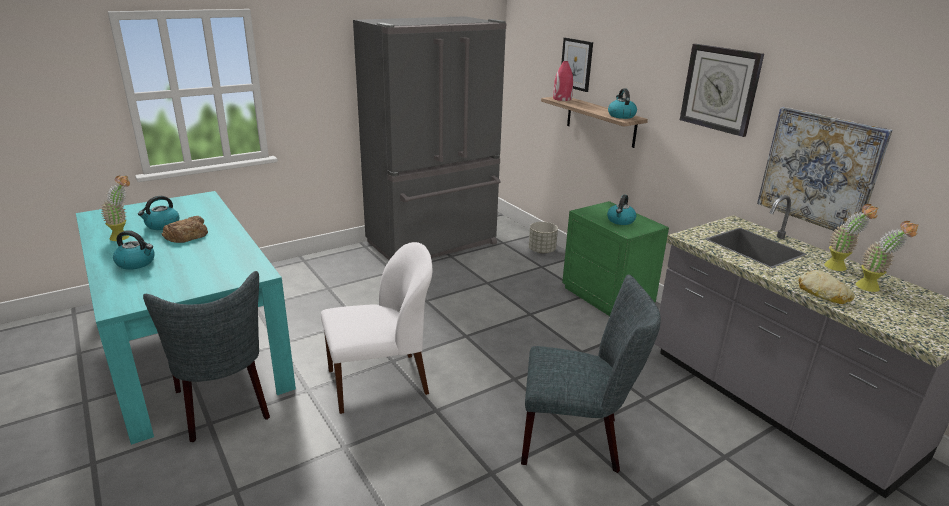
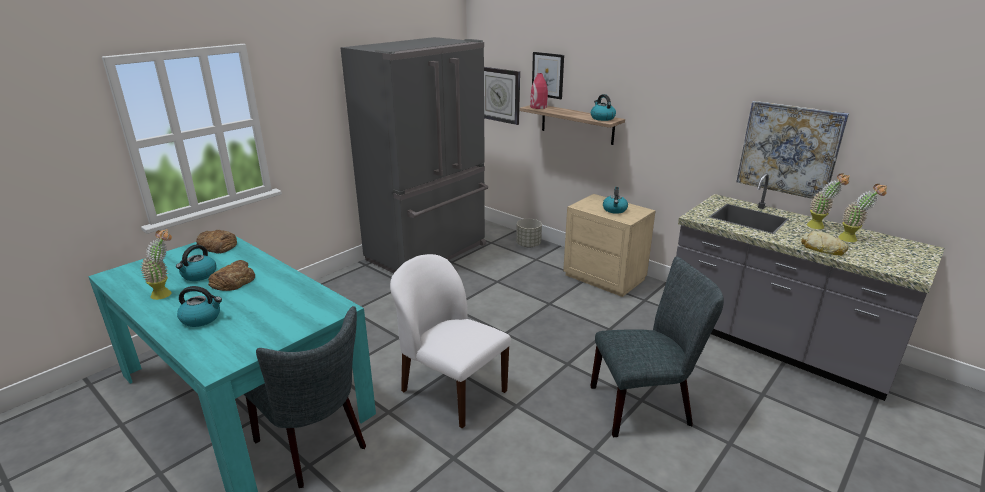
camera: 15 degrees left, 0 degrees up
white chair [321,242,432,414] -> white chair turned 105 degrees counterclockwise [390,254,511,428]
green nightstand [562,201,669,316] -> beige nightstand [563,194,656,297]
wall clock [680,44,764,137] -> wall clock moved to [484,67,520,125]
none -> bread [196,230,237,254]

